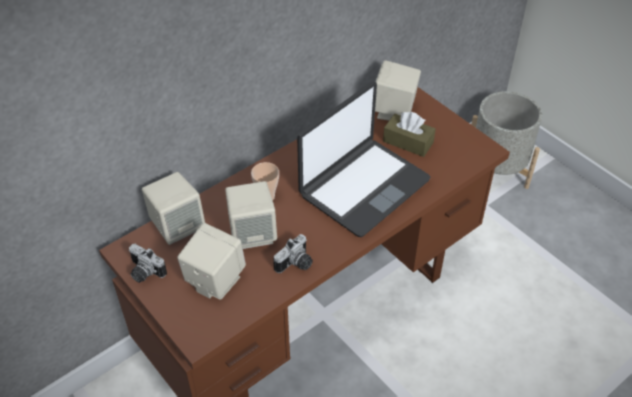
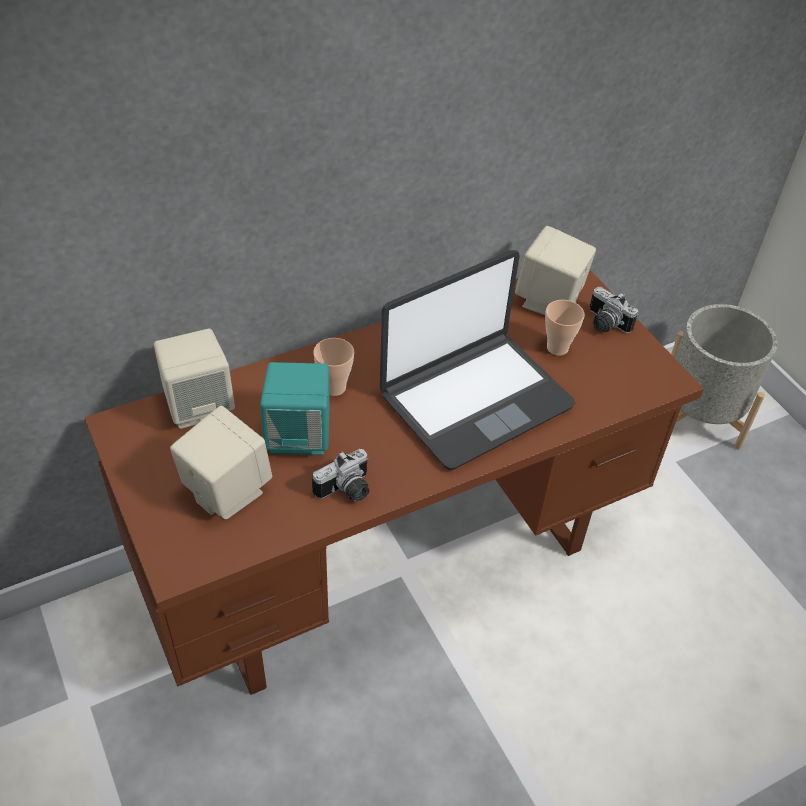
camera: 10 degrees right, 0 degrees up
camera [129,244,167,283] -> camera moved to [590,287,638,333]
beige speaker [225,181,277,249] -> turquoise speaker [260,362,330,455]
brown tissue box [383,112,436,157] -> cup [545,300,585,356]

